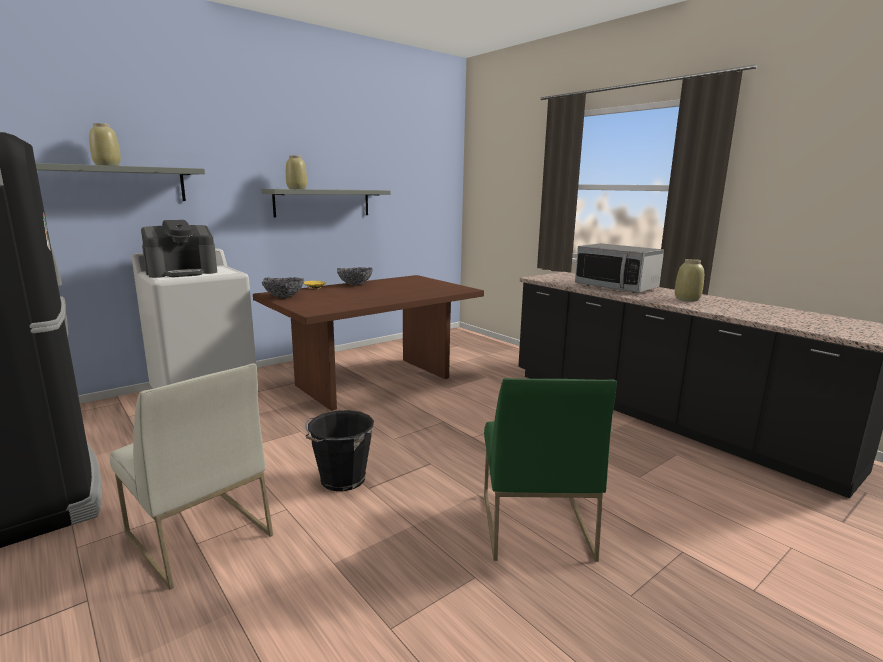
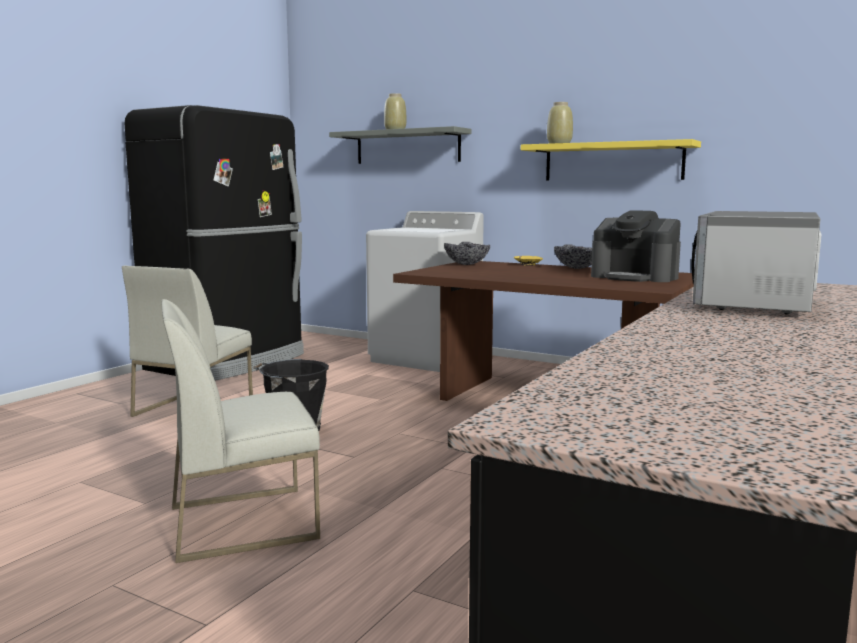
camera: 70 degrees right, 5 degrees down
coffee machine [141,220,217,278] -> coffee machine moved to [591,210,681,282]
grey shelf [261,189,391,218] -> yellow shelf [521,139,701,180]
green chair [484,378,617,562] -> white chair [161,299,320,563]
beige vase [675,259,704,302] -> none

